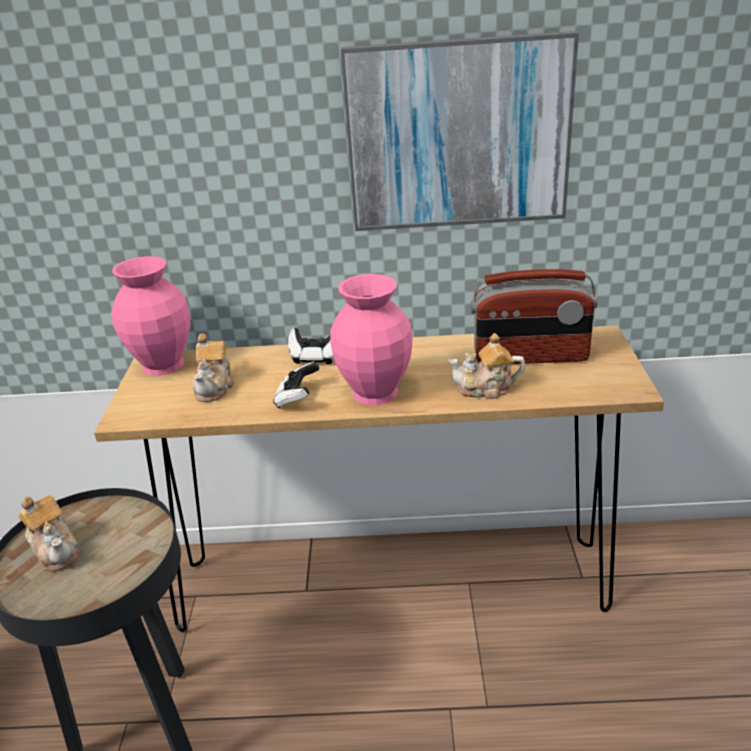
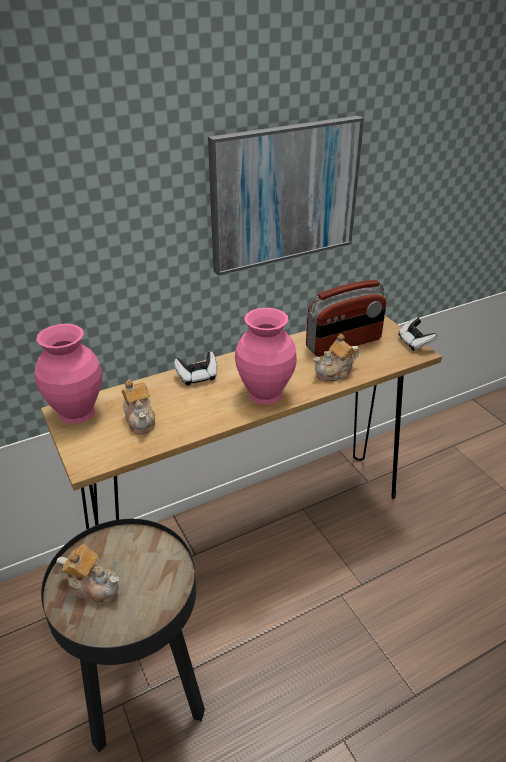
camera: 30 degrees left, 5 degrees up
game controller [273,362,319,408] -> game controller moved to [398,317,438,351]

